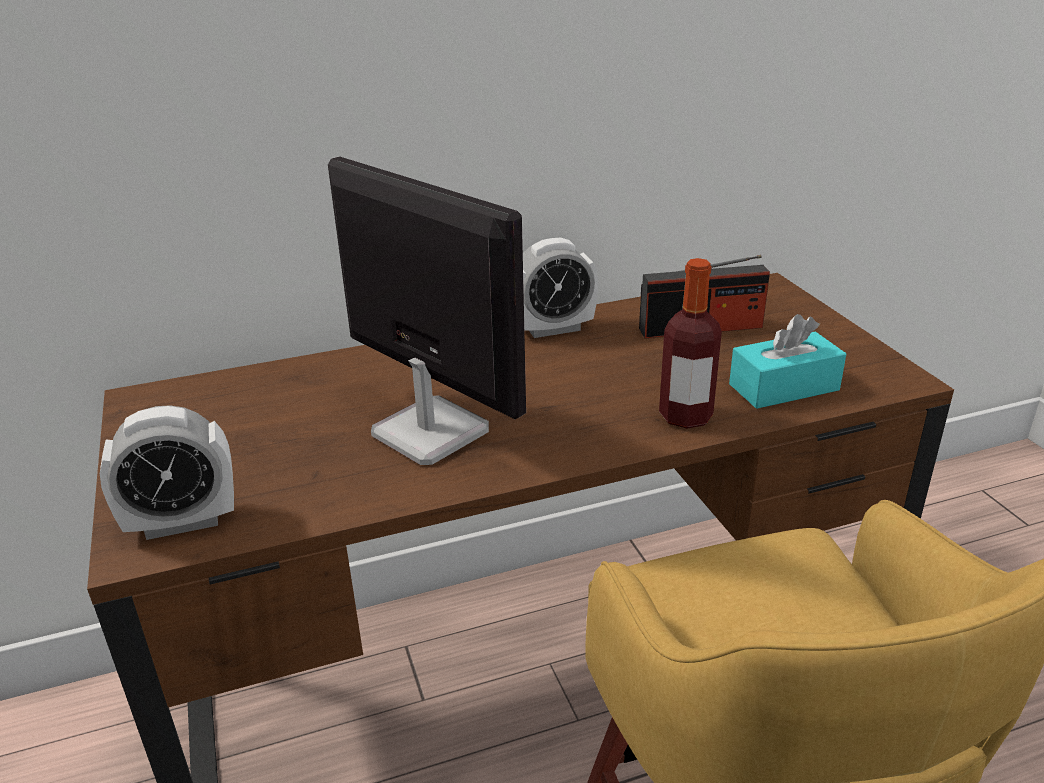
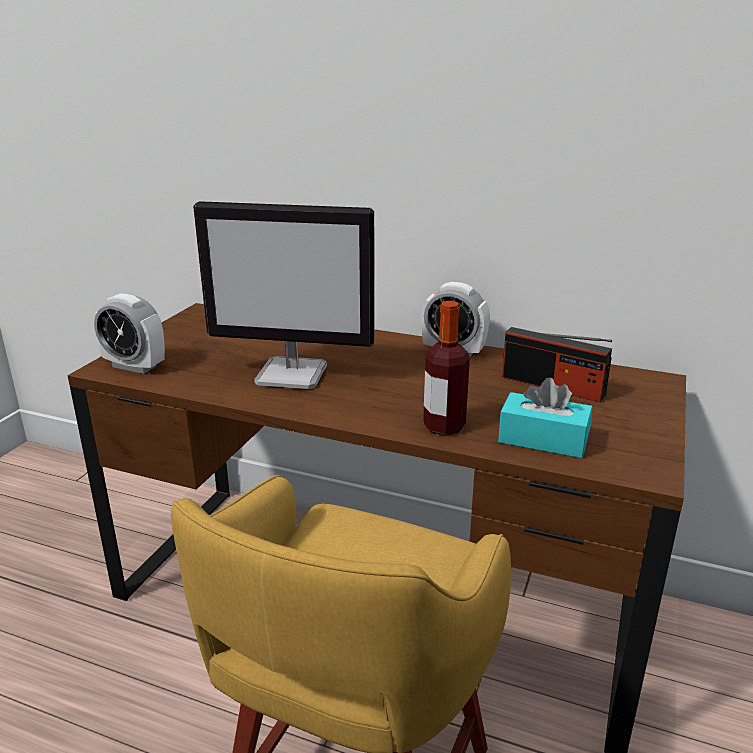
camera: 40 degrees right, 5 degrees down
monitor [328,156,526,465] -> monitor turned 105 degrees clockwise [193,201,375,389]

